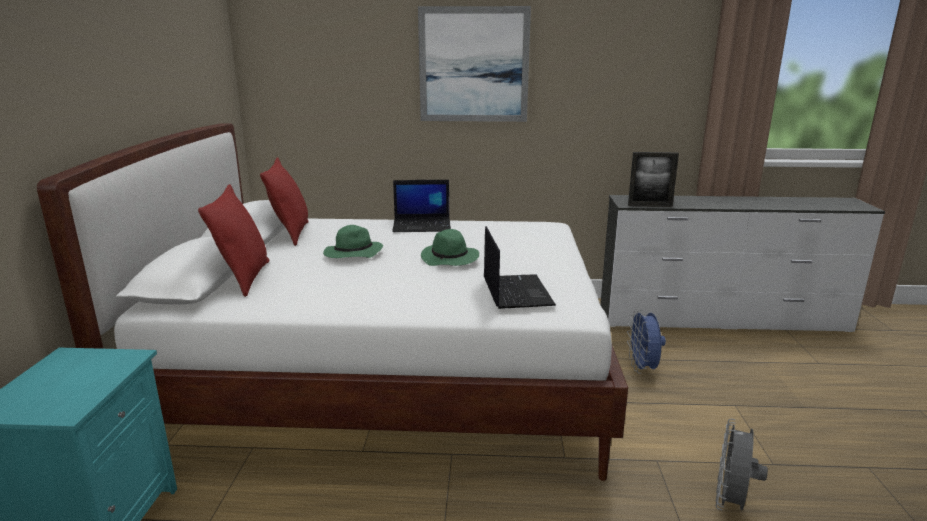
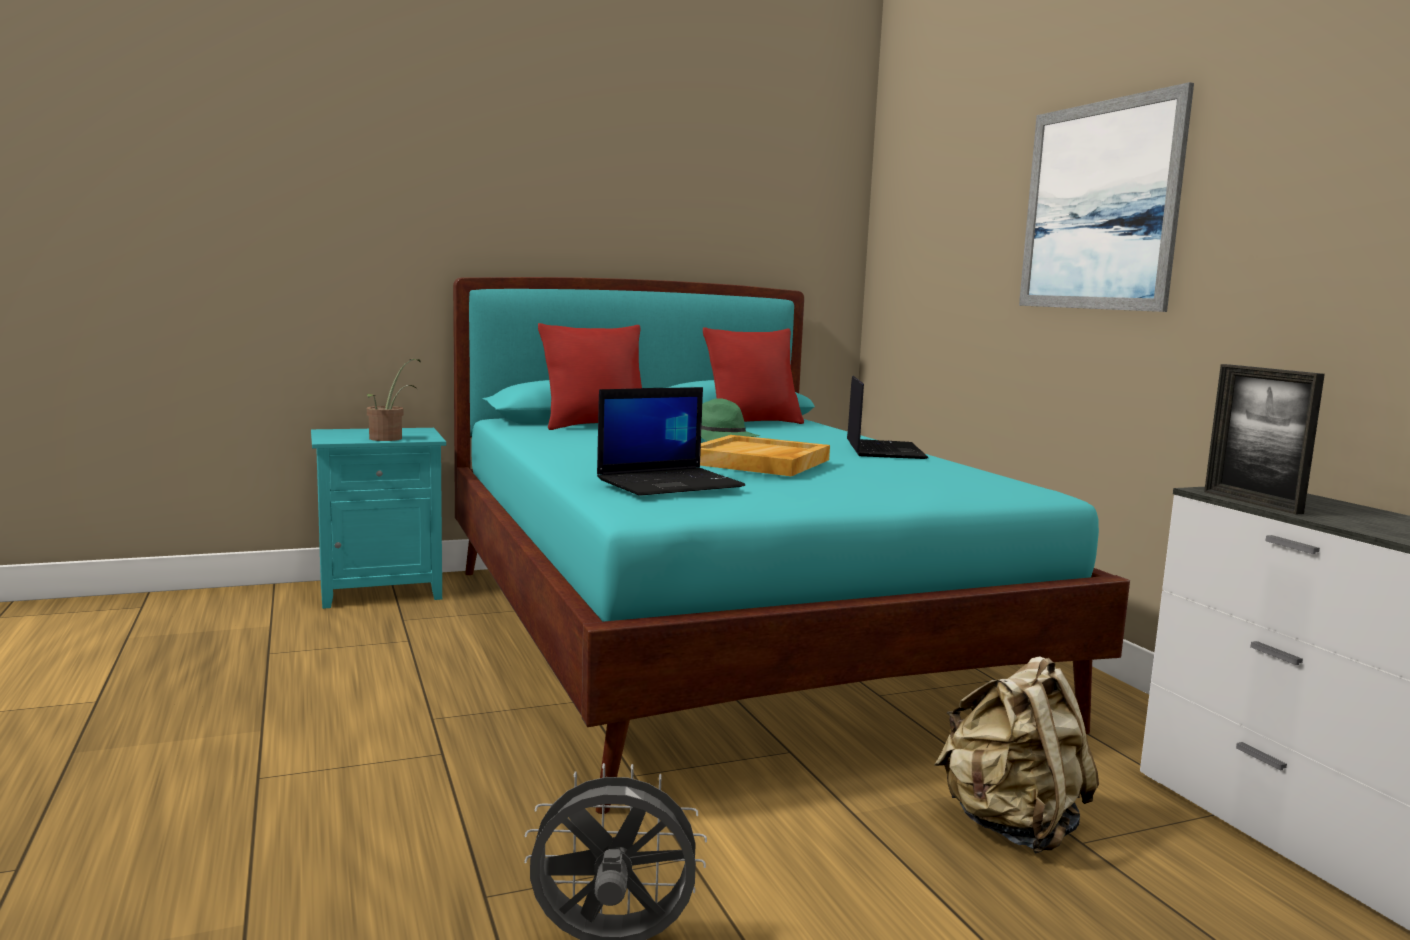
camera: 65 degrees right, 10 degrees down
white bed [37,124,628,481] -> turquoise bed [453,277,1130,814]
laptop [392,180,451,232] -> laptop turned 150 degrees counterclockwise [847,376,928,459]
green hat [421,229,479,266] -> beige tray [700,435,830,476]
blue fan [627,309,666,374] -> beige backpack [934,656,1099,854]
none -> potted plant [367,359,421,441]

